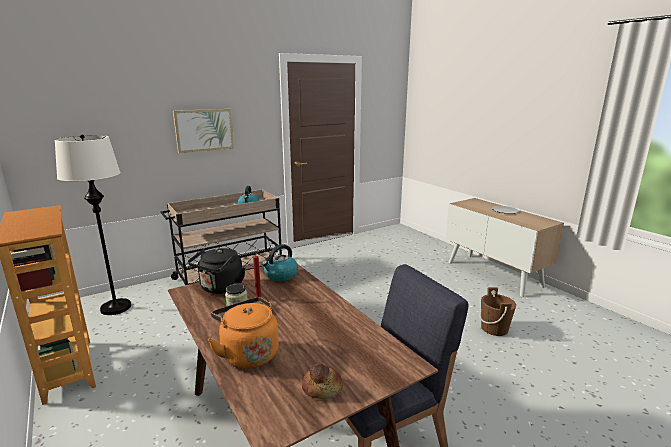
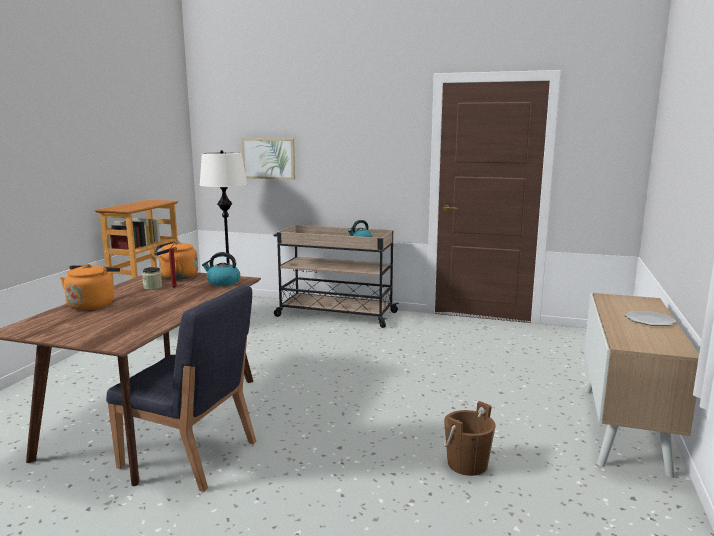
camera: 50 degrees right, 5 degrees down
picture [173,109,234,153] -> picture moved to [241,138,295,180]
black kettle [188,248,246,294] -> orange kettle [154,240,198,280]
bread [302,363,343,399] -> none

